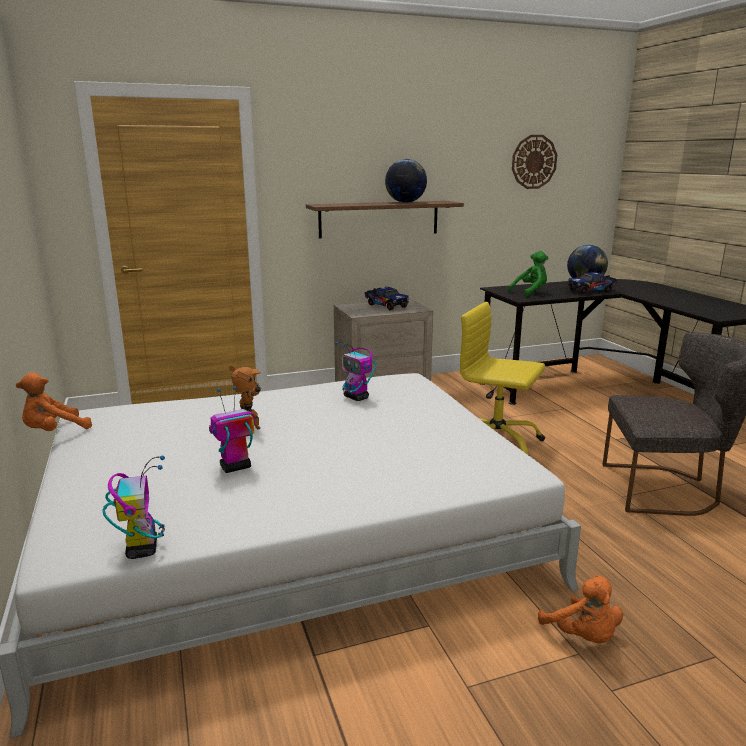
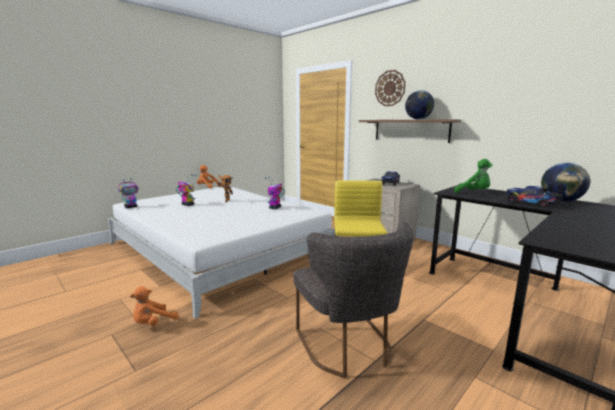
camera: 65 degrees right, 5 degrees down
wall clock [512,135,557,189] -> wall clock moved to [375,70,406,106]

